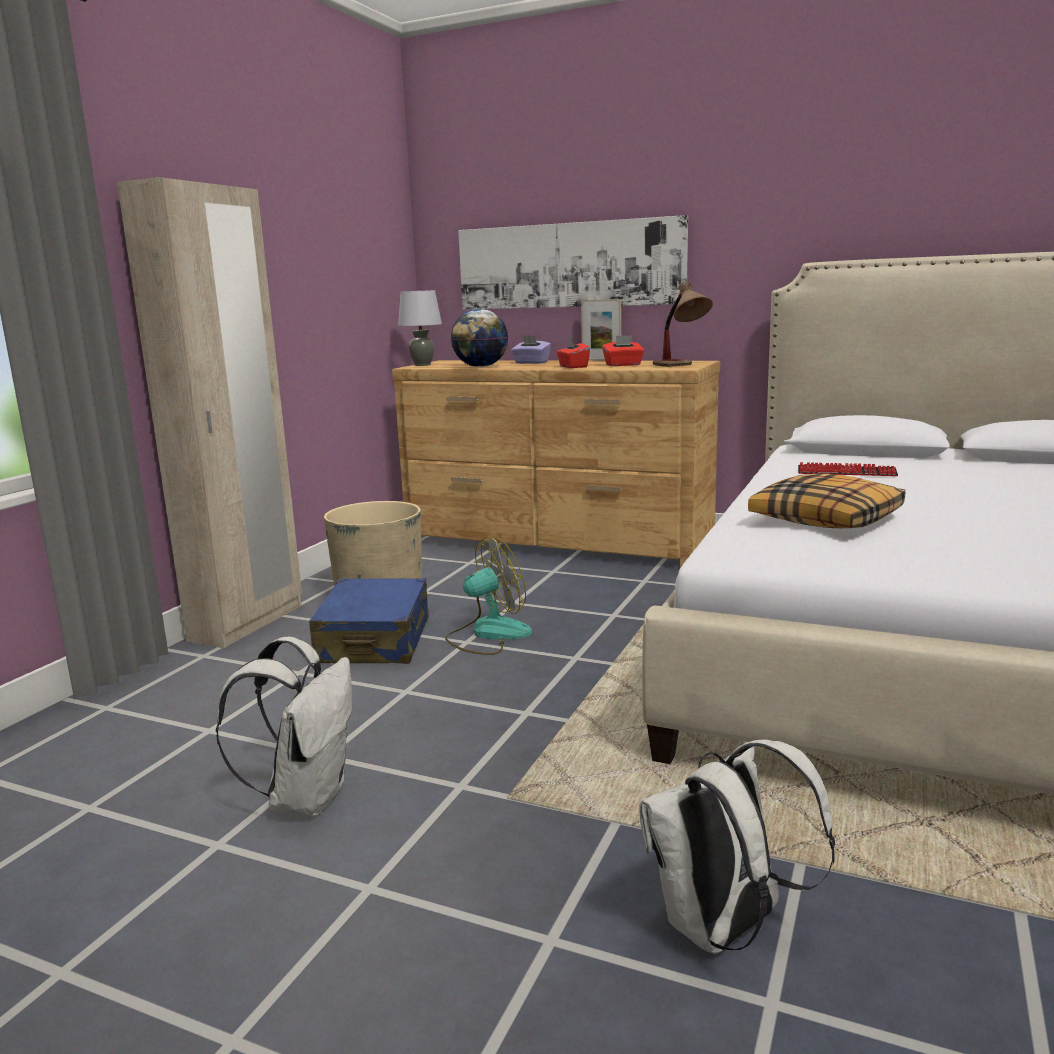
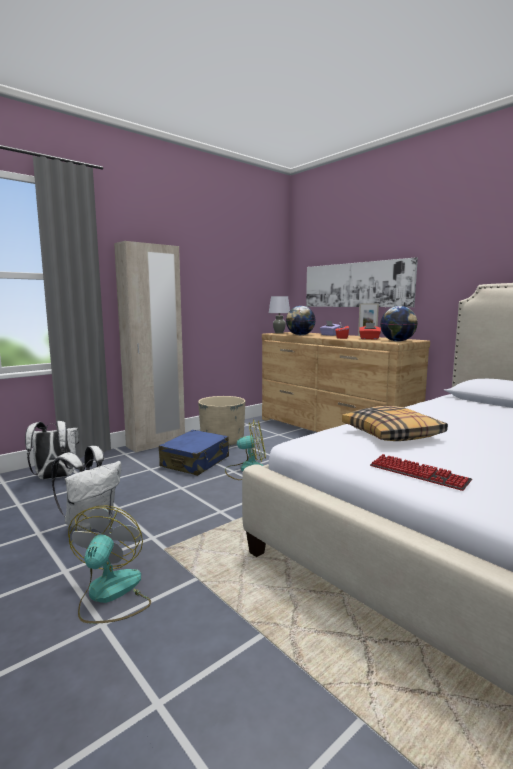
camera: 25 degrees right, 5 degrees down
white backpack [639,739,835,954] -> white backpack moved to [25,421,79,479]
table lamp [653,281,713,367] -> globe [380,306,418,342]
keyboard [798,462,898,476] -> keyboard moved to [370,454,472,491]
none -> fan [68,506,151,624]

